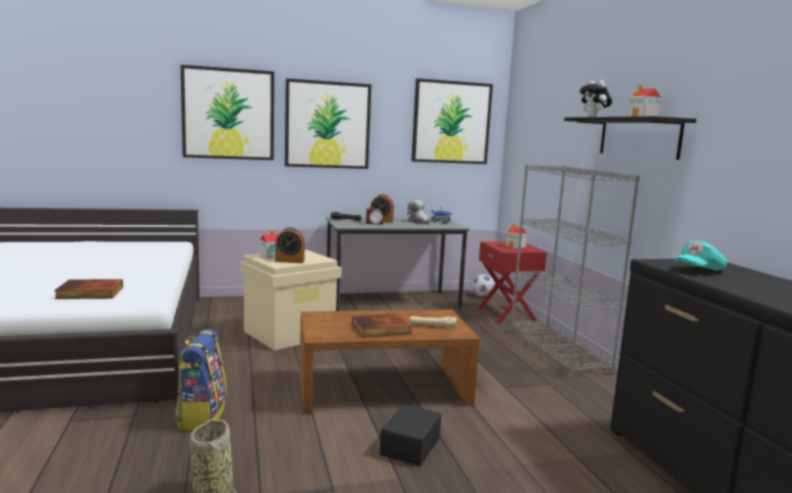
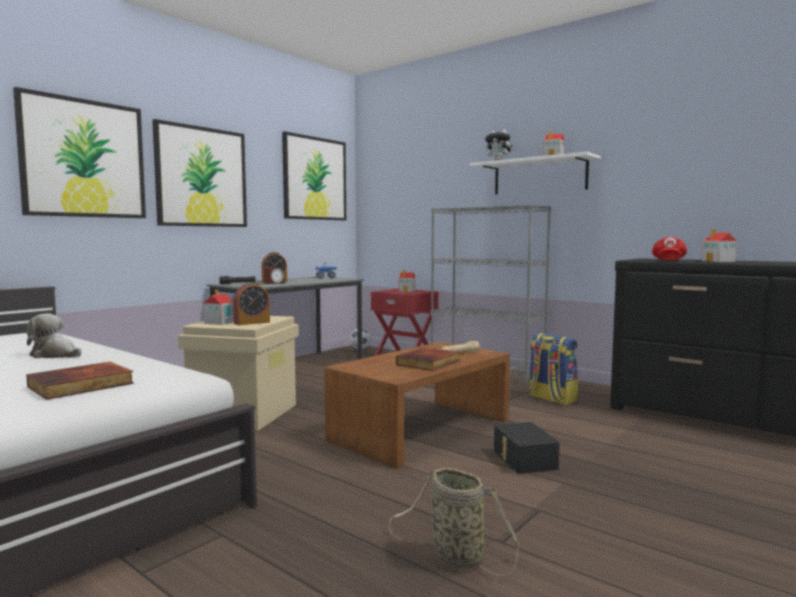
camera: 35 degrees left, 5 degrees down
backpack [174,329,227,430] -> backpack moved to [528,333,578,405]
plush toy [407,200,430,224] -> plush toy moved to [26,313,81,358]
black shelf [564,116,696,160] -> white shelf [470,152,601,194]
turquoise cap [675,240,727,271] -> red cap [652,237,687,260]
none -> toy house [702,229,737,262]

